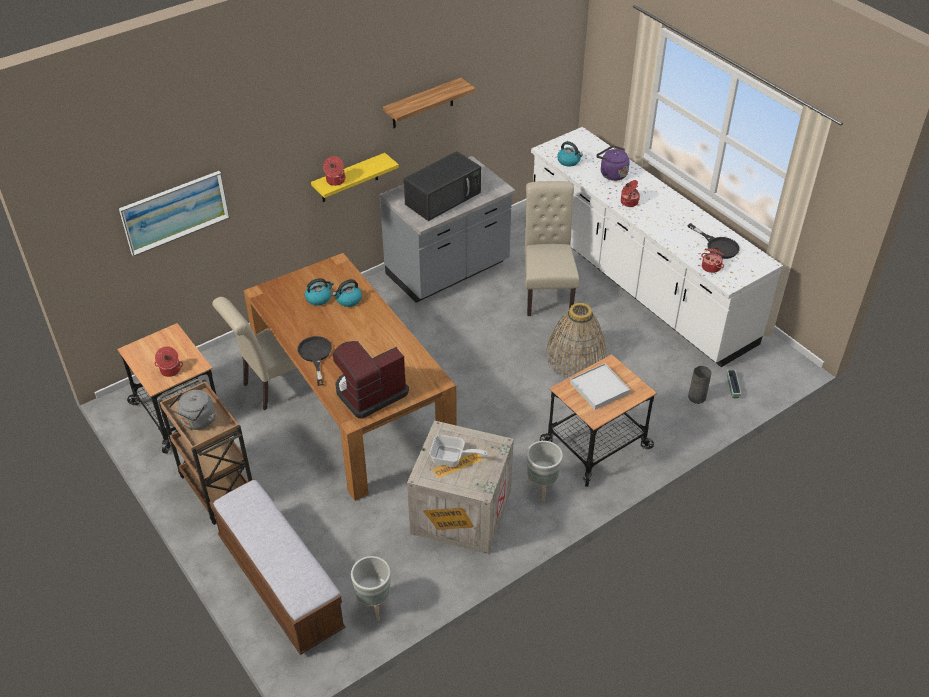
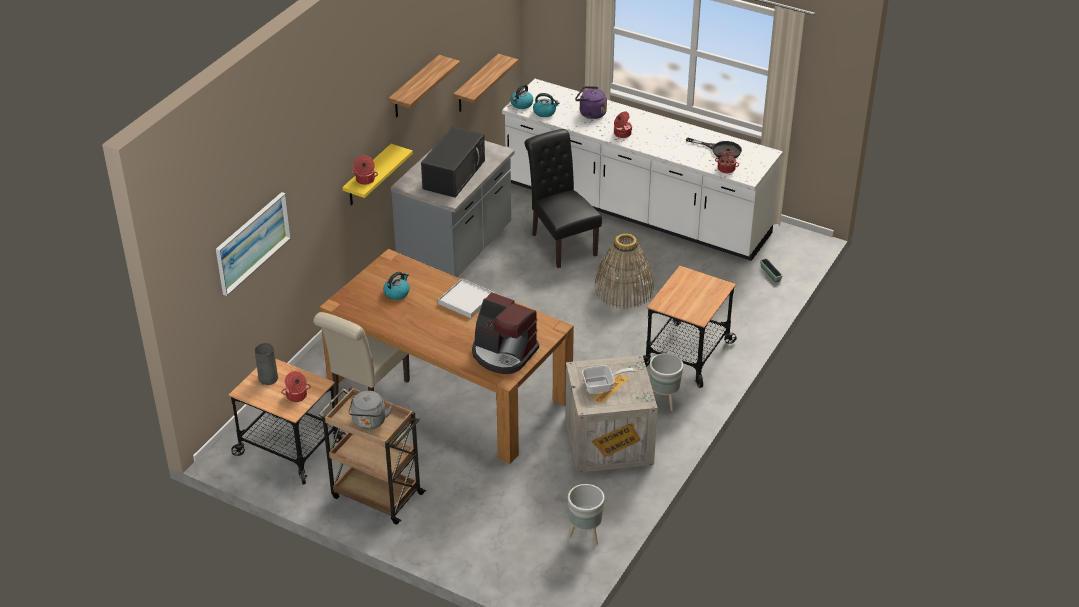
camera: 25 degrees left, 5 degrees down
bench [209,479,346,655] -> none
black frying pan [297,336,332,386] -> none
kettle [332,279,362,307] -> kettle moved to [510,84,533,109]
coffee machine [333,341,409,419] -> coffee machine turned 90 degrees counterclockwise [472,292,539,374]
beige chair [525,181,579,316] -> black chair [525,129,602,268]
white tray [570,363,630,410] -> white tray moved to [438,278,494,318]
grey vase [688,366,711,404] -> grey vase moved to [255,343,278,385]
none -> shelf [453,54,518,112]

